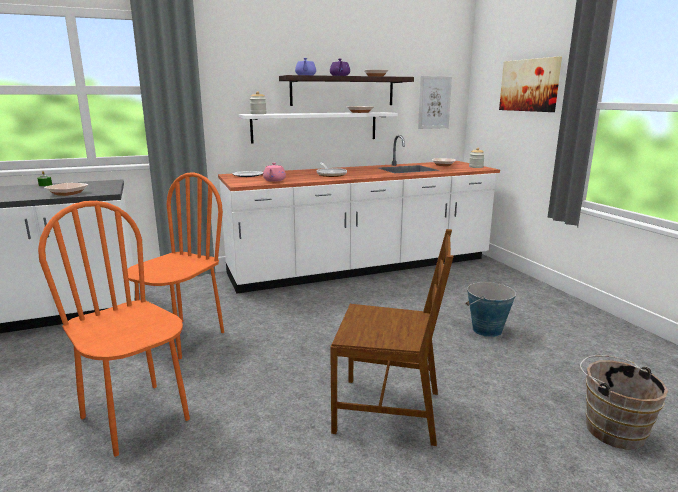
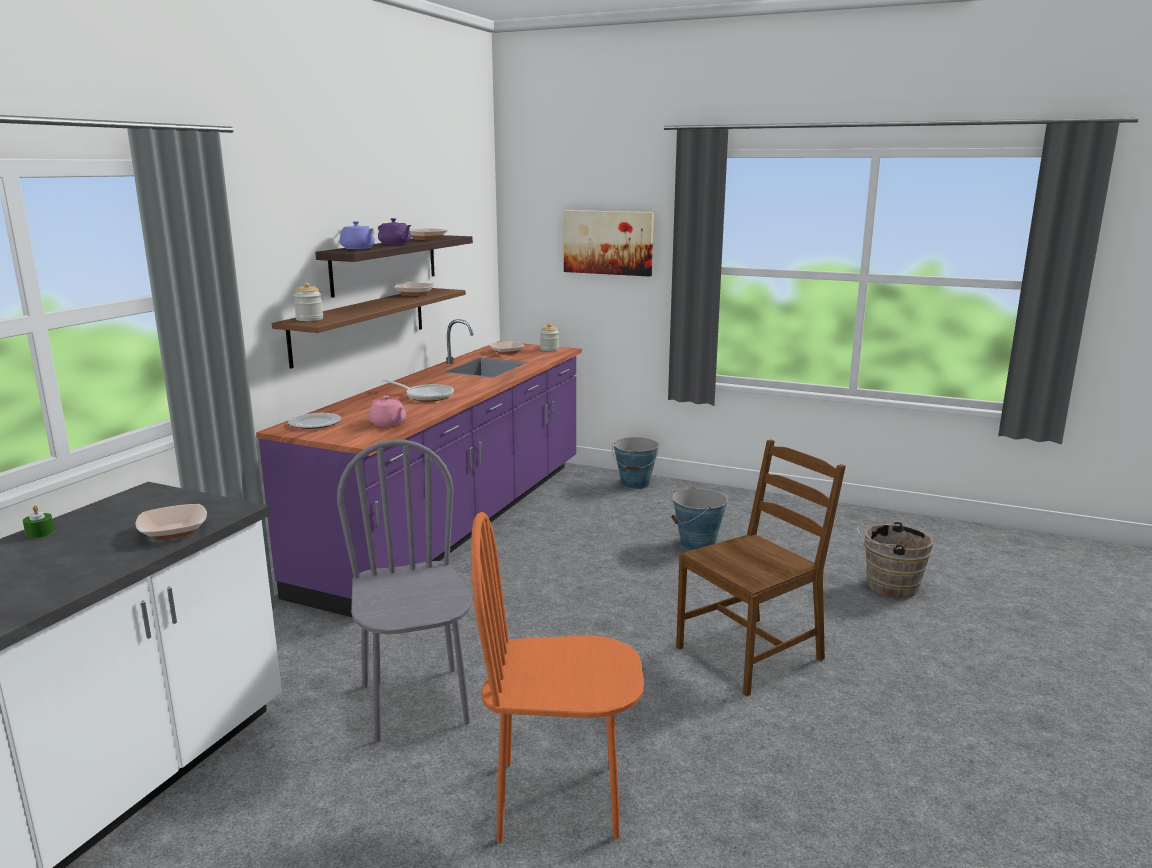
camera: 45 degrees left, 0 degrees up
orange chair [127,172,224,359] -> grey chair [337,439,472,742]
white counter [218,135,500,294] -> purple counter [256,319,582,617]
white shelf [239,112,398,143] -> brown shelf [272,288,466,369]
picture [418,76,452,129] -> none
none -> bucket [612,437,660,489]

